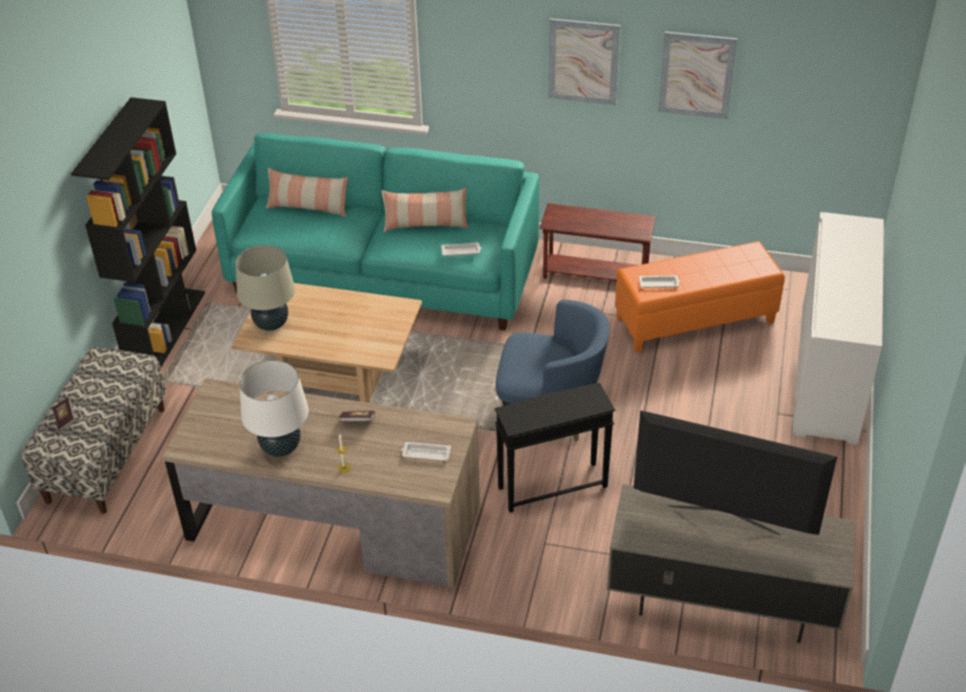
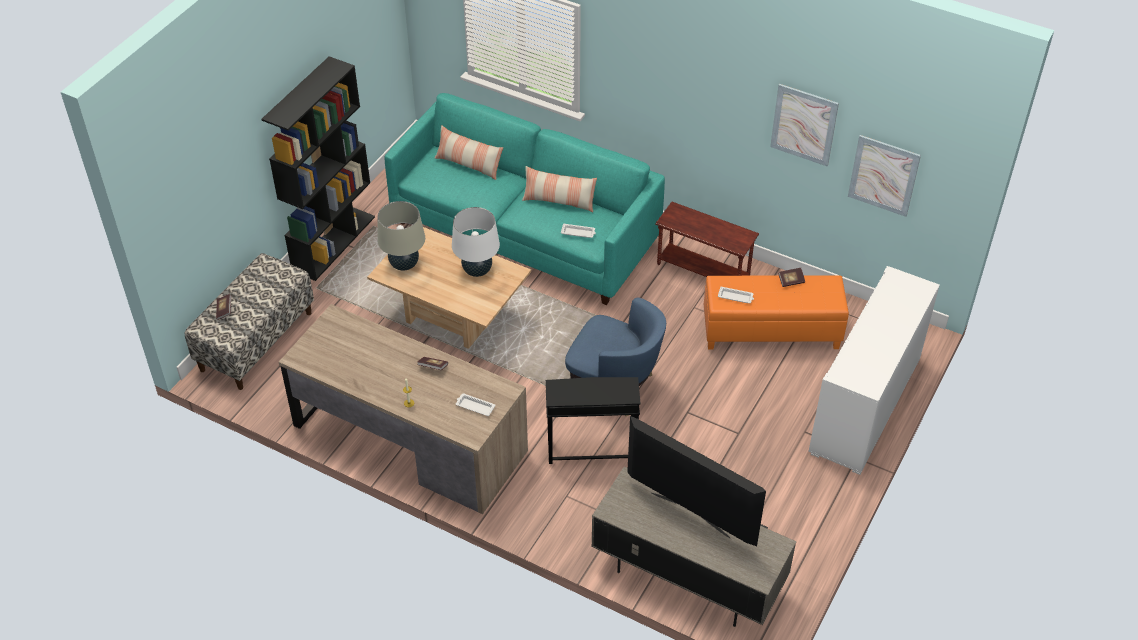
camera: 15 degrees right, 5 degrees up
white table lamp [240,360,309,456] -> white table lamp moved to [452,207,500,277]
picture [548,18,621,105] -> picture moved to [848,135,921,217]
none -> book [778,268,805,287]

